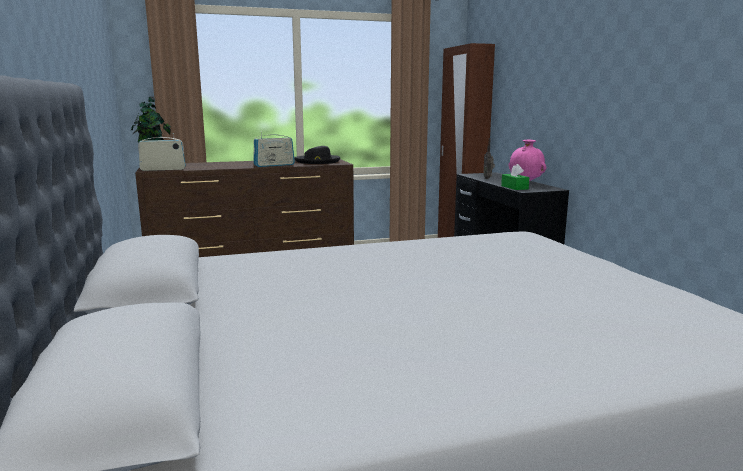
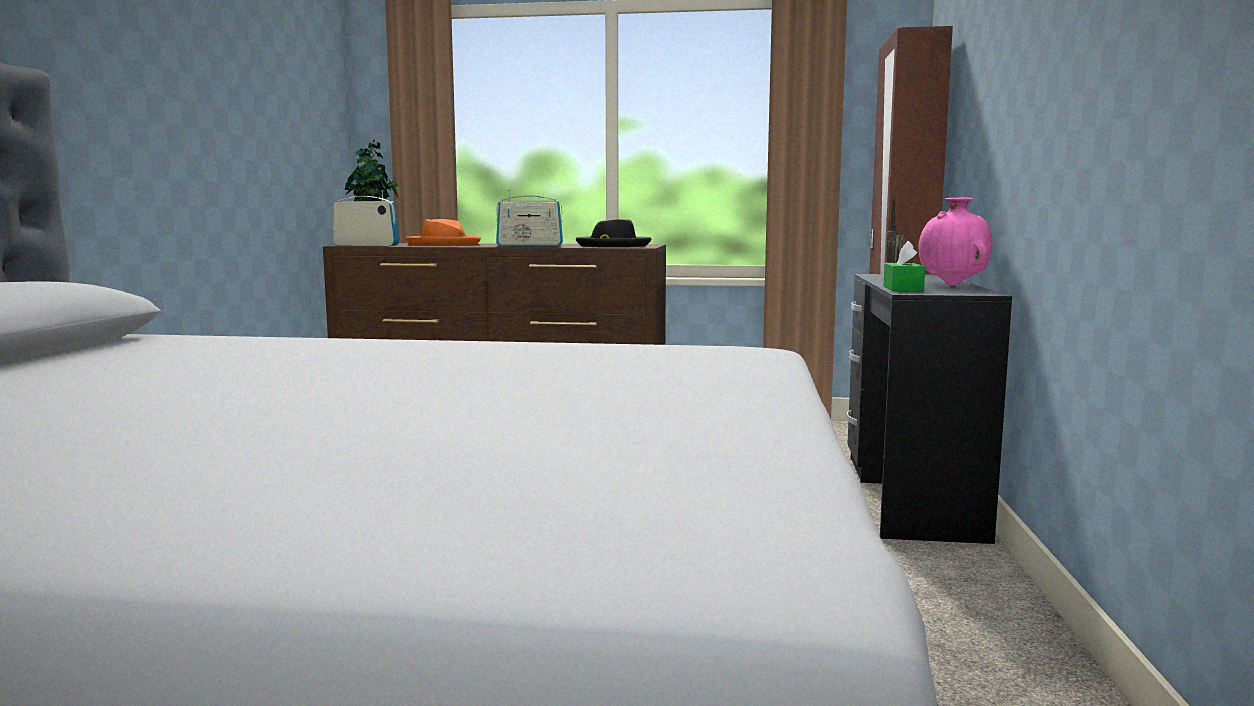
camera: 25 degrees right, 5 degrees down
none -> orange hat [405,219,481,246]

